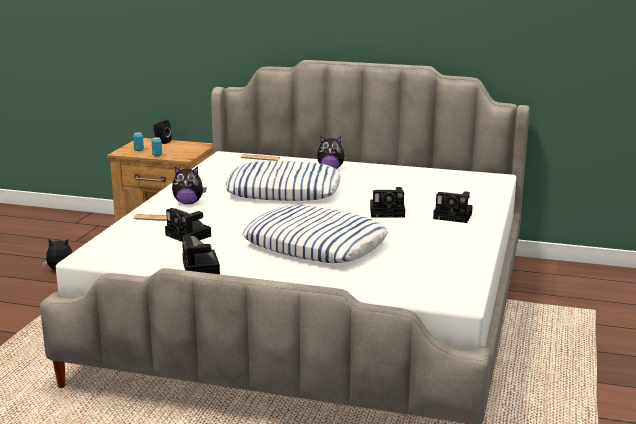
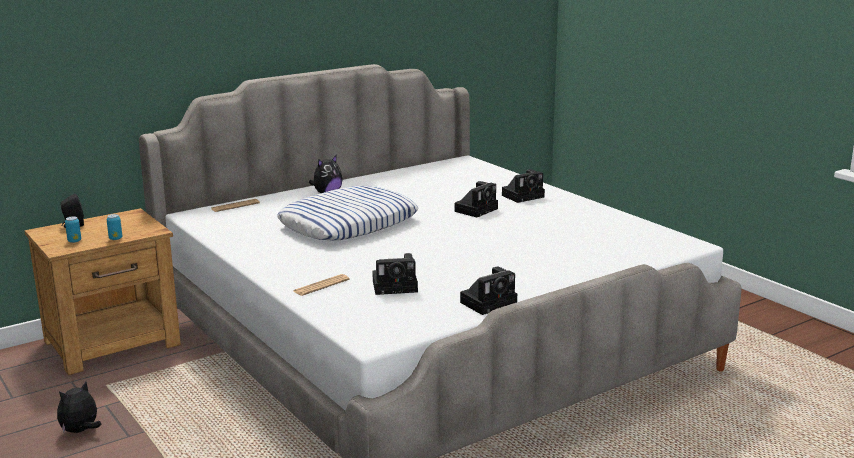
camera: 50 degrees left, 0 degrees up
plush toy [172,167,207,204] -> none
camera [182,235,220,274] -> camera turned 60 degrees counterclockwise [460,266,517,315]
pillow [242,205,388,263] -> none

